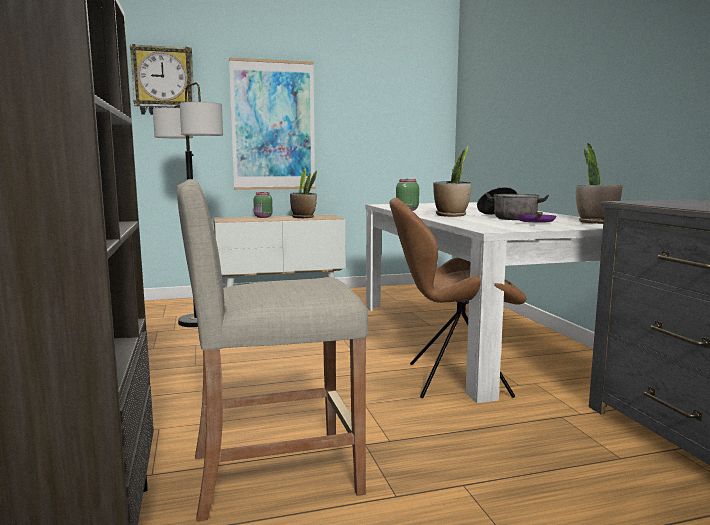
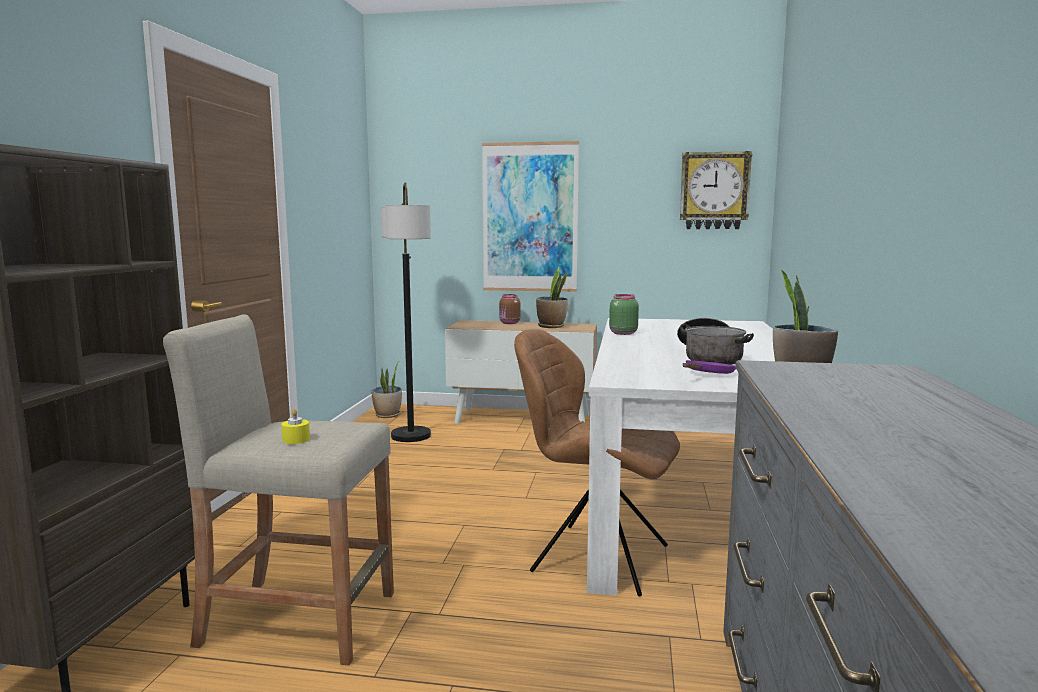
camera: 25 degrees right, 0 degrees up
wall clock [130,44,194,115] -> wall clock moved to [680,151,752,229]
green jar [254,192,272,218] -> brown jar [499,294,520,324]
potted plant [433,146,472,217] -> potted plant moved to [371,362,402,418]
none -> yellow candle [281,409,310,444]

